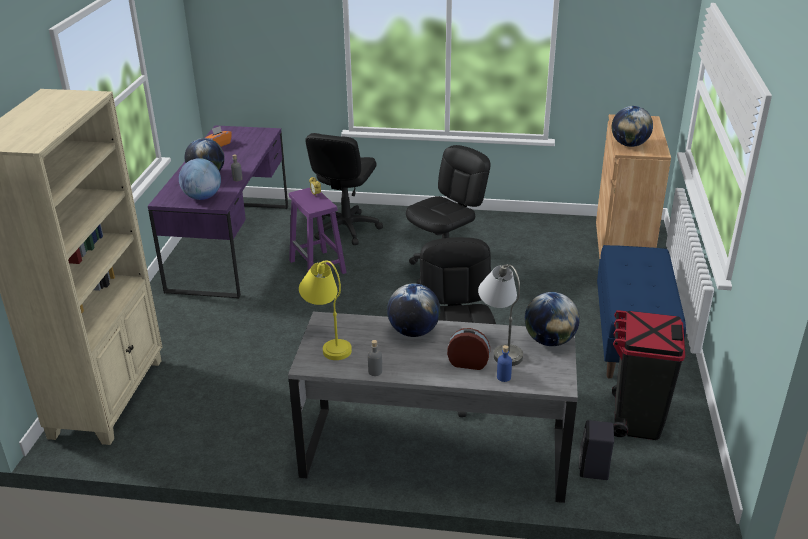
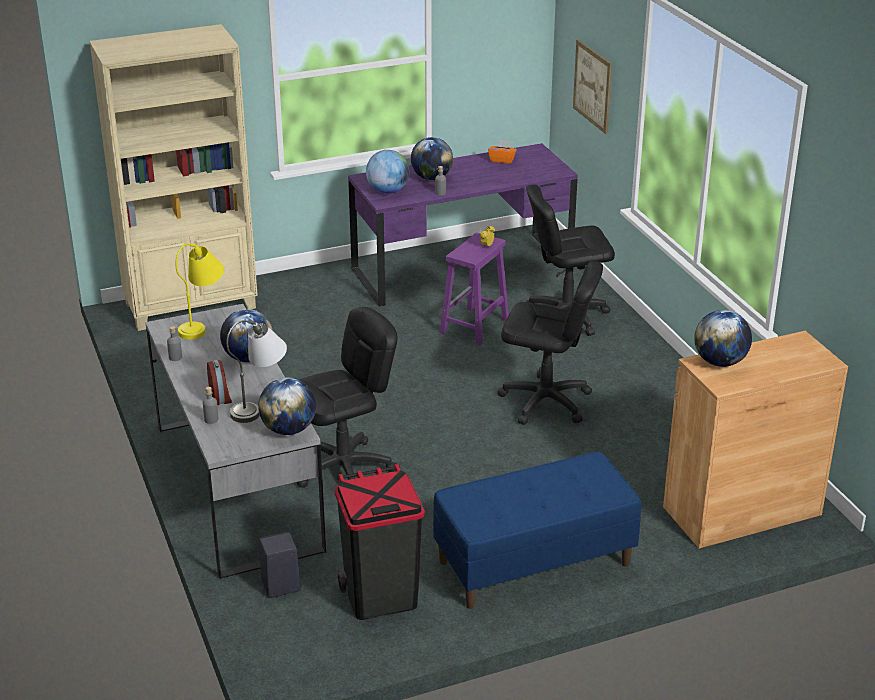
camera: 60 degrees right, 0 degrees up
blue bottle [497,345,512,382] -> grey bottle [203,387,218,424]
none -> picture [573,40,612,134]

